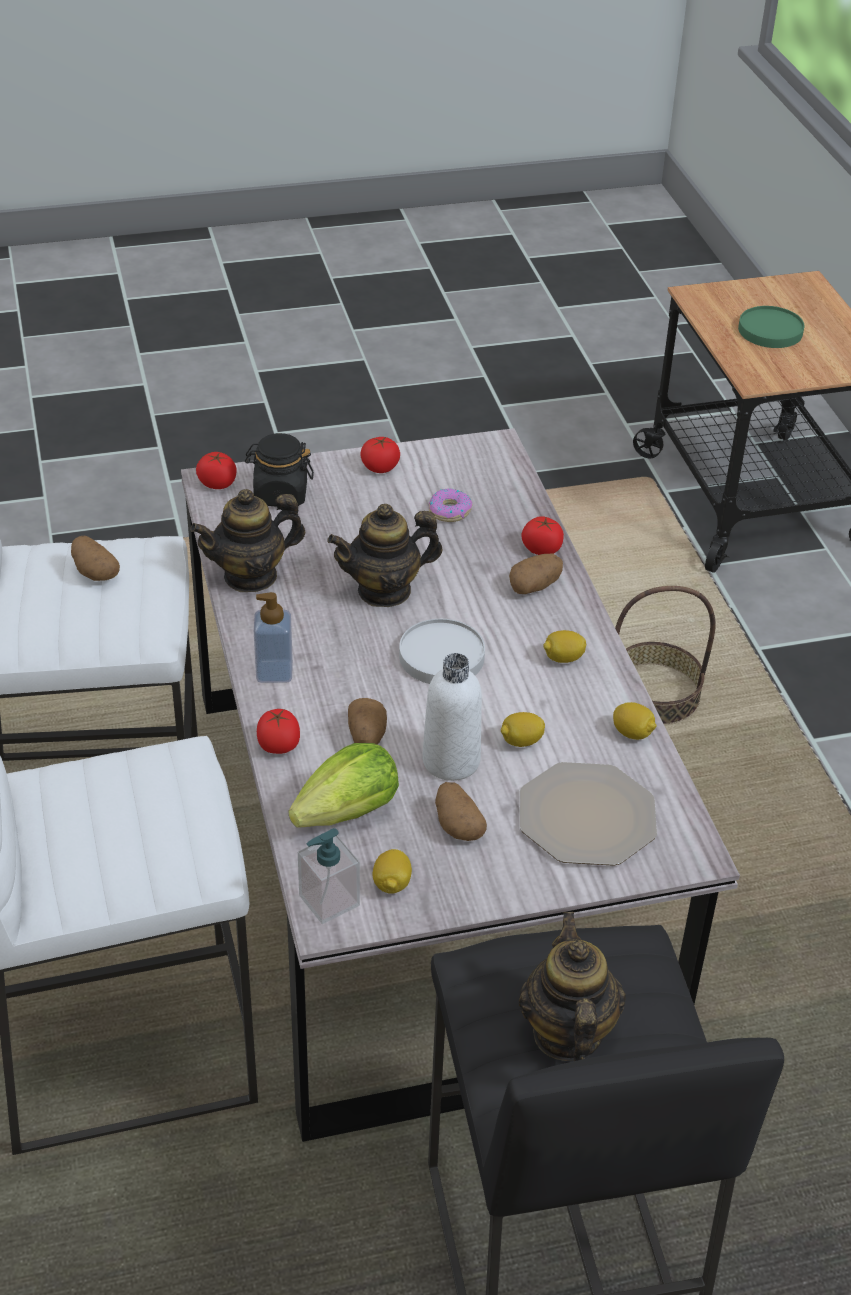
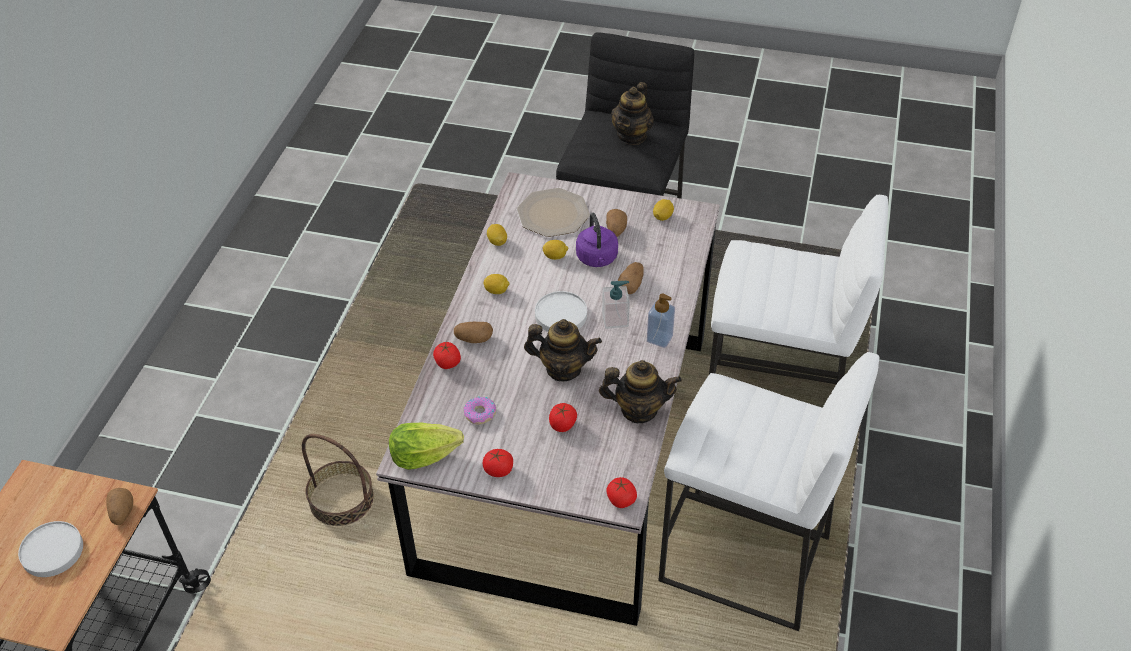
camera: 150 degrees left, 5 degrees up
potato [71,536,120,581] -> potato moved to [106,488,133,525]
black jar [245,433,314,506] -> none
tomato [257,709,300,754] -> tomato moved to [549,403,577,432]
lettuce [289,743,399,827] -> lettuce moved to [389,423,464,470]
soap dispenser [298,828,360,924] -> soap dispenser moved to [602,281,630,329]
white bottle [422,653,482,781] -> purple kettle [576,213,618,267]
green plate [738,306,804,348] -> white plate [18,521,83,577]

